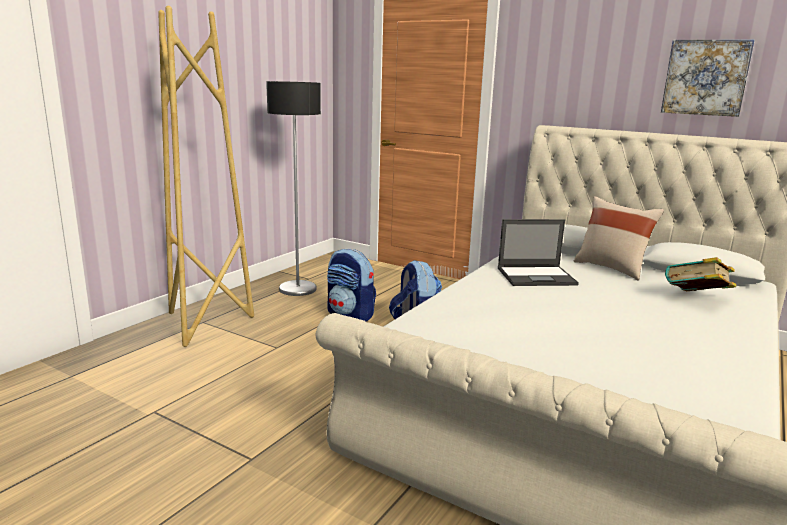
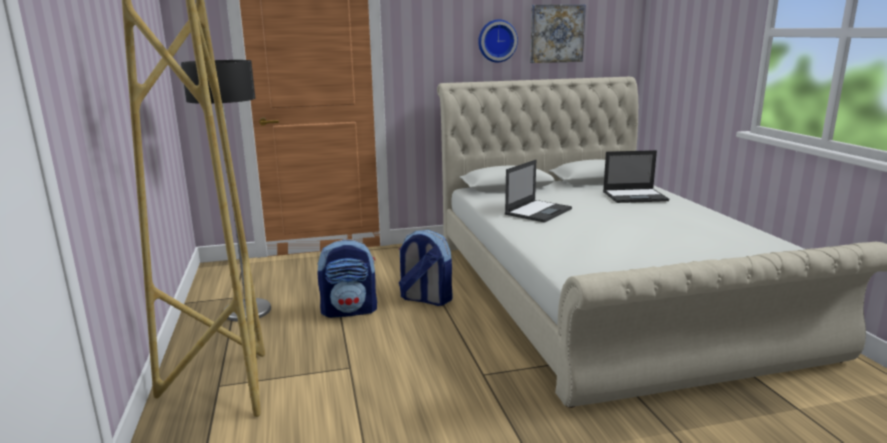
camera: 45 degrees left, 0 degrees up
beige pillow [574,196,664,281] -> none
book [665,257,736,291] -> laptop [603,150,669,203]
none -> wall clock [478,19,518,62]

